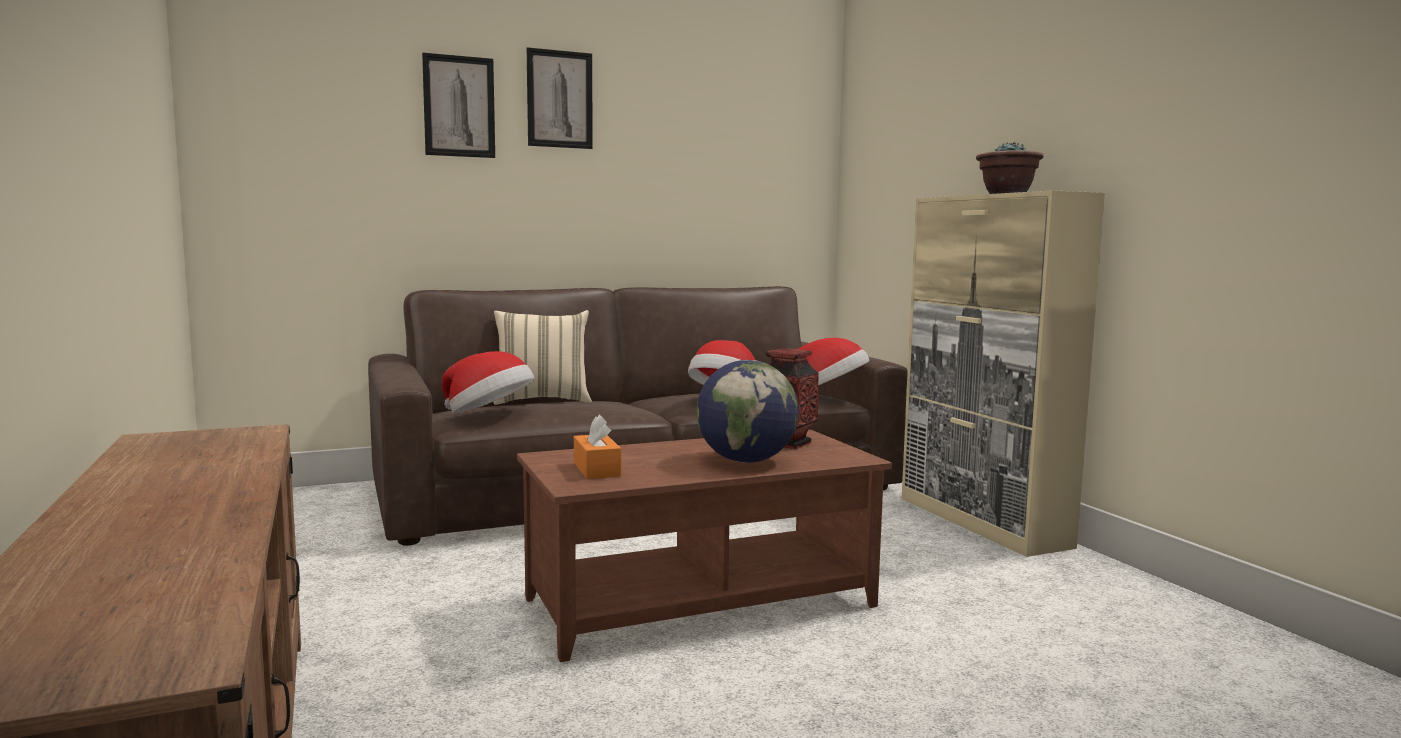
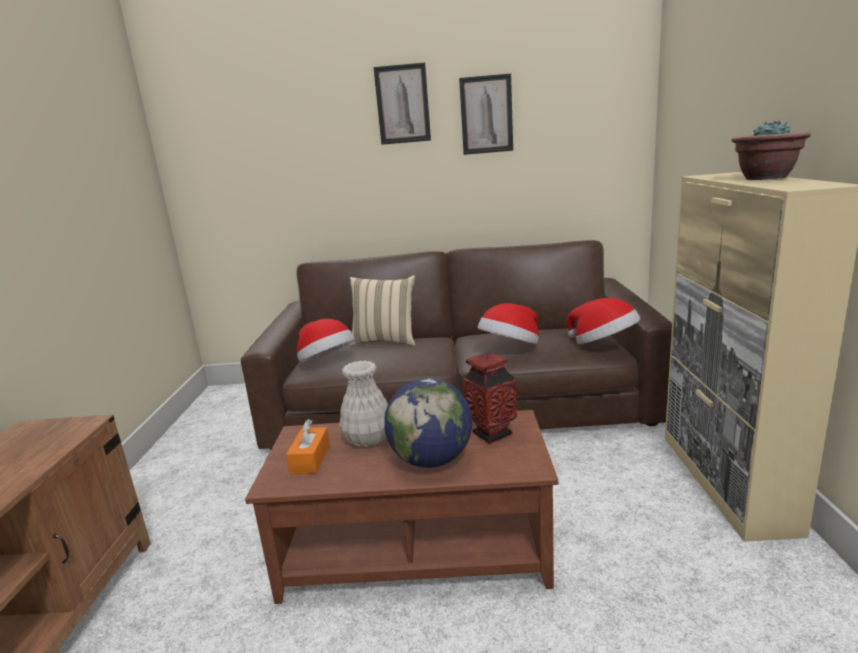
camera: 25 degrees right, 10 degrees up
picture [422,52,495,158] -> picture moved to [459,73,513,155]
none -> white vase [339,361,388,447]

